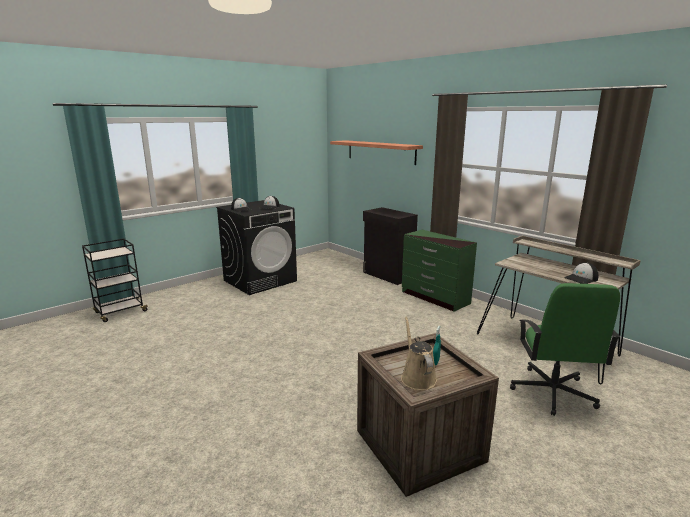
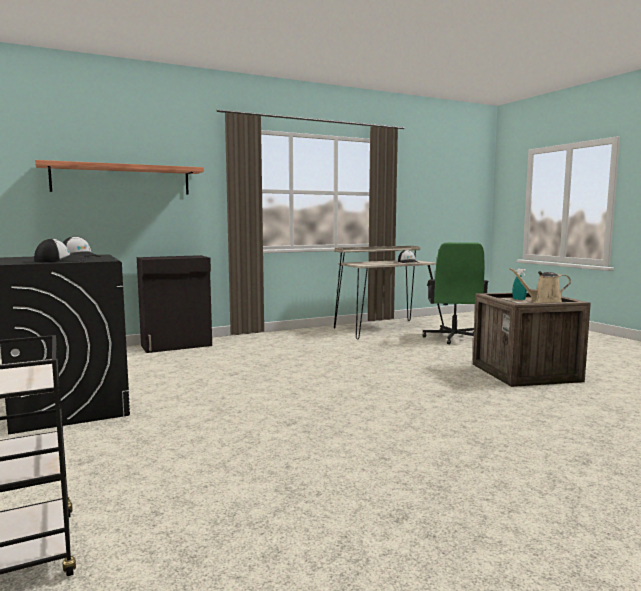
camera: 75 degrees left, 10 degrees down
green dresser [402,230,477,312] -> none
green office chair [510,283,620,416] -> green office chair turned 75 degrees clockwise [422,242,489,345]

